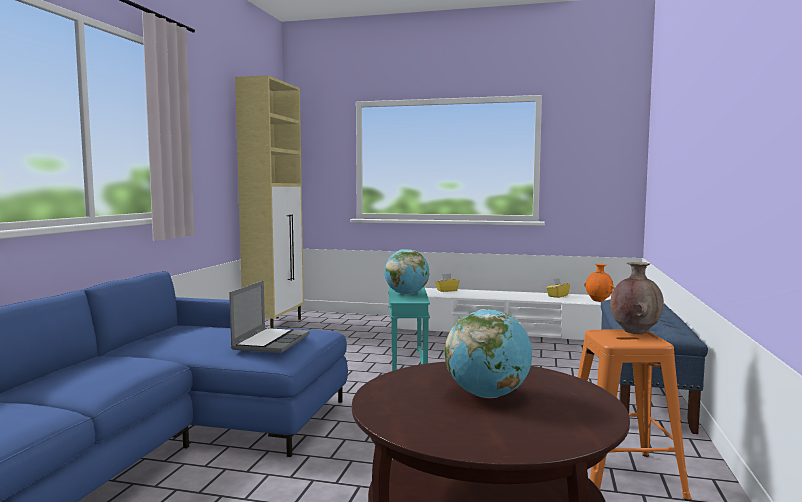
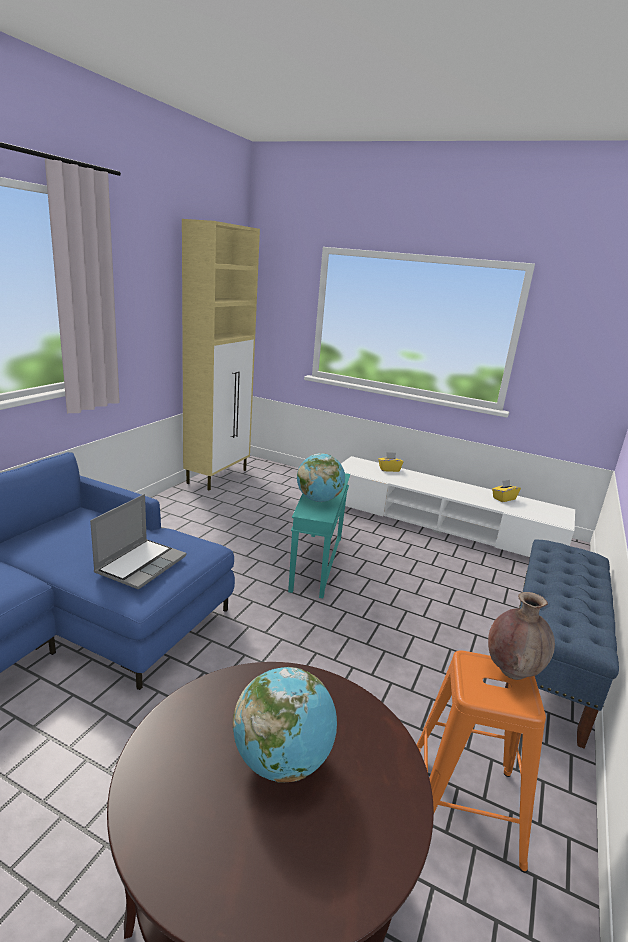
camera: 10 degrees right, 15 degrees up
orange vase [584,264,614,302] -> none

